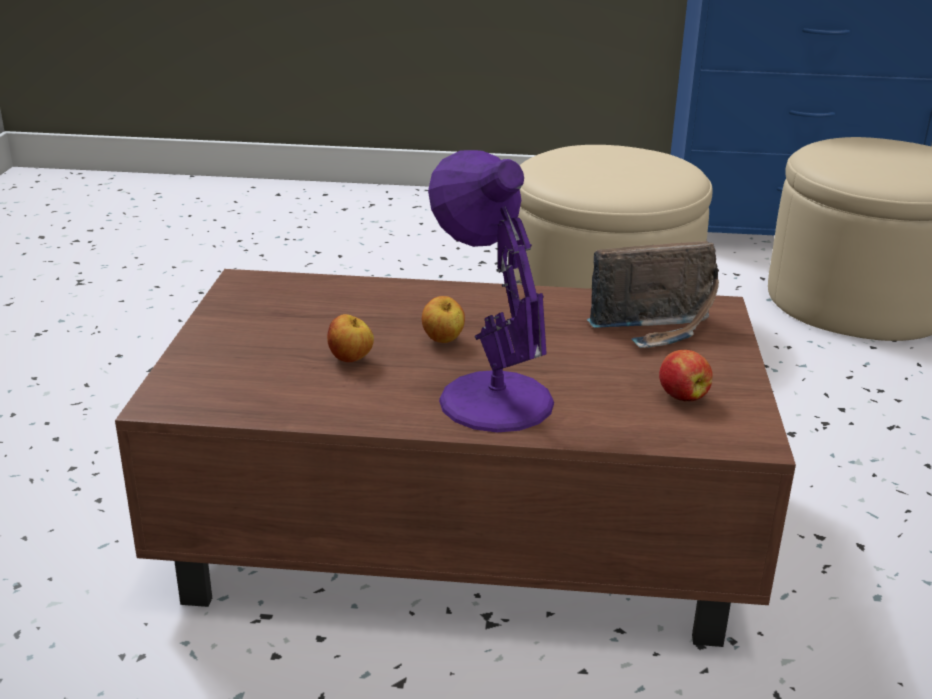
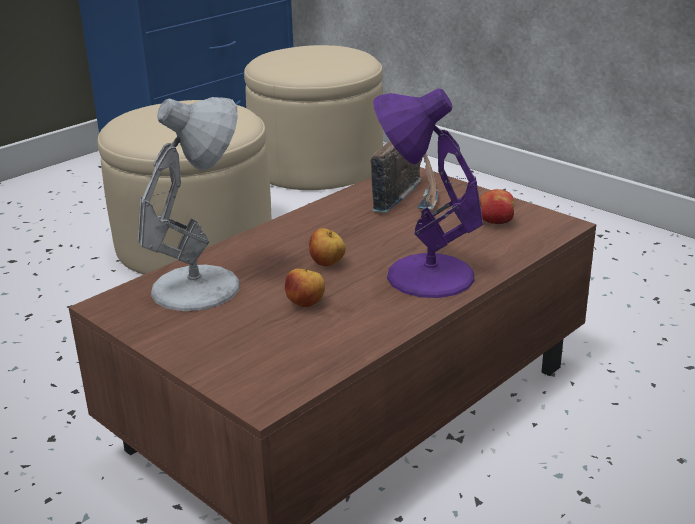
camera: 50 degrees left, 0 degrees up
none -> white table lamp [137,97,240,311]

